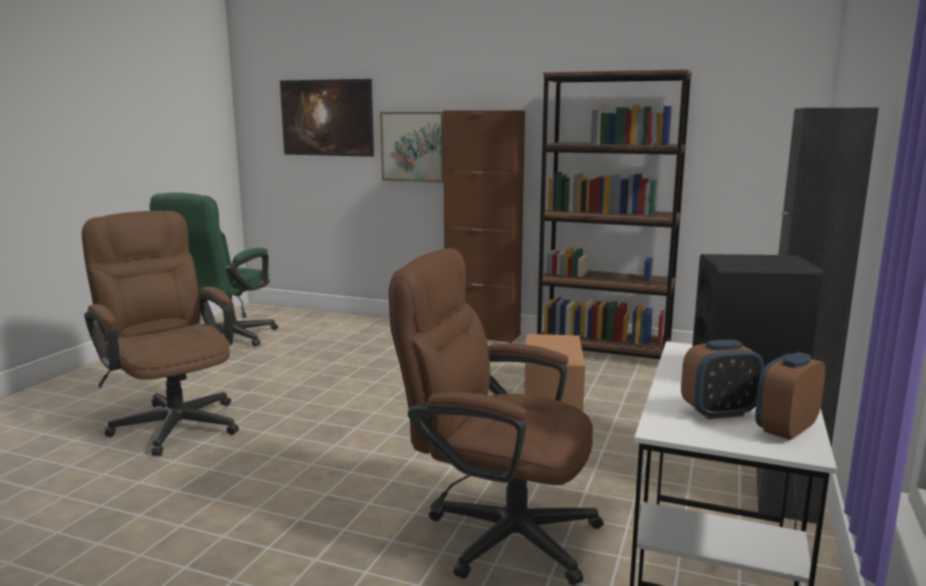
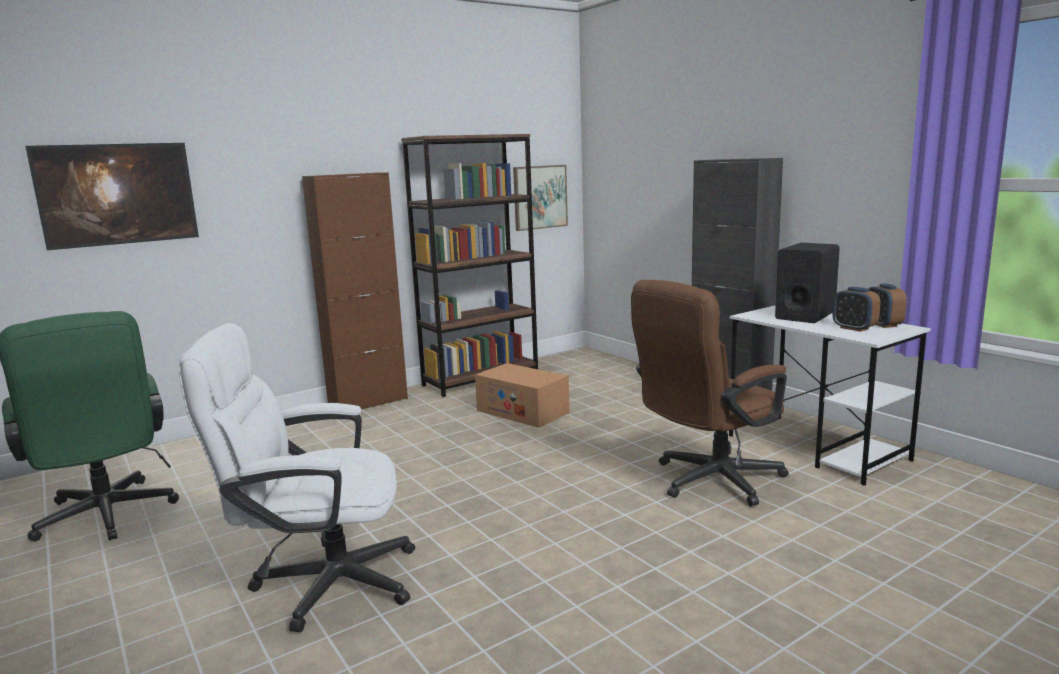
camera: 55 degrees left, 0 degrees up
brown office chair [82,211,239,456] -> white office chair [179,323,415,632]
picture [380,112,444,182] -> picture moved to [513,165,568,231]
alarm clock [681,340,764,419] -> alarm clock turned 120 degrees clockwise [833,287,880,332]

